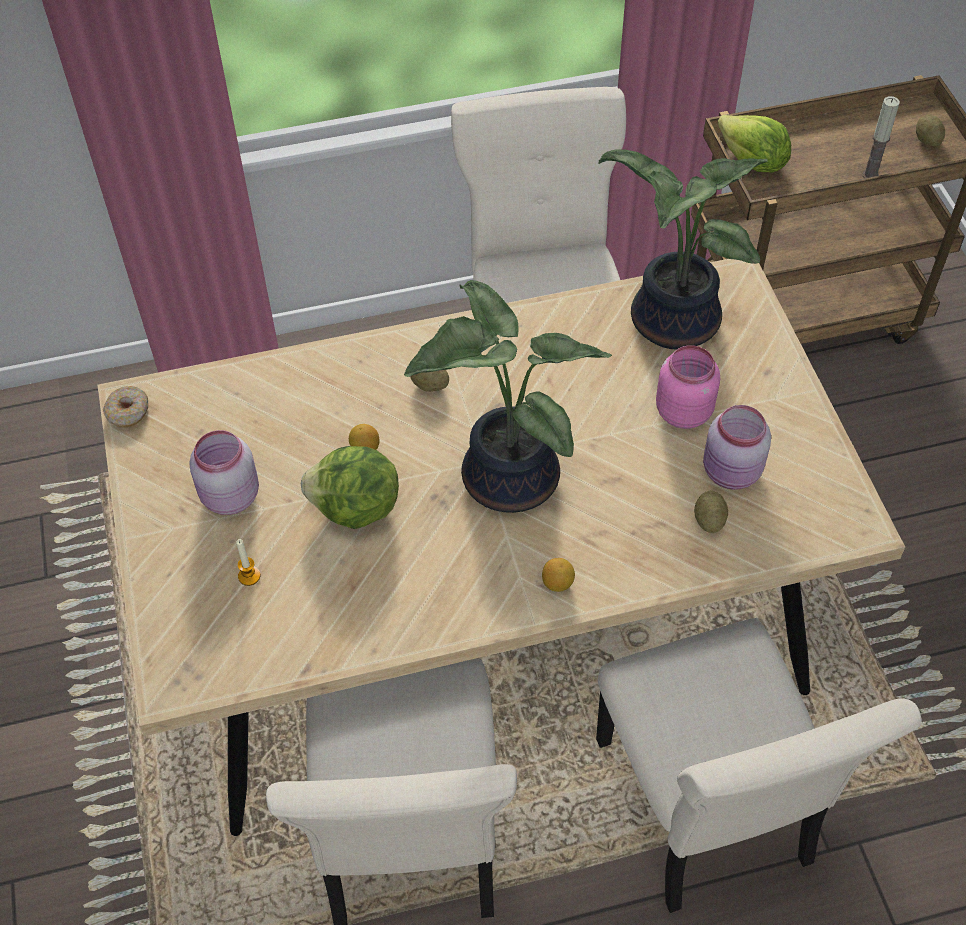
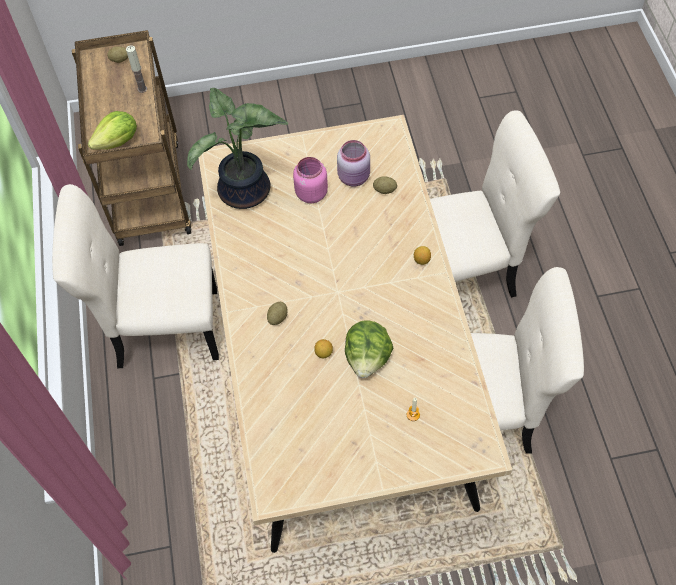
camera: 85 degrees left, 5 degrees up
donut [103,386,148,428] -> none
pink jar [189,430,259,515] -> none
potted plant [404,280,612,513] -> none

